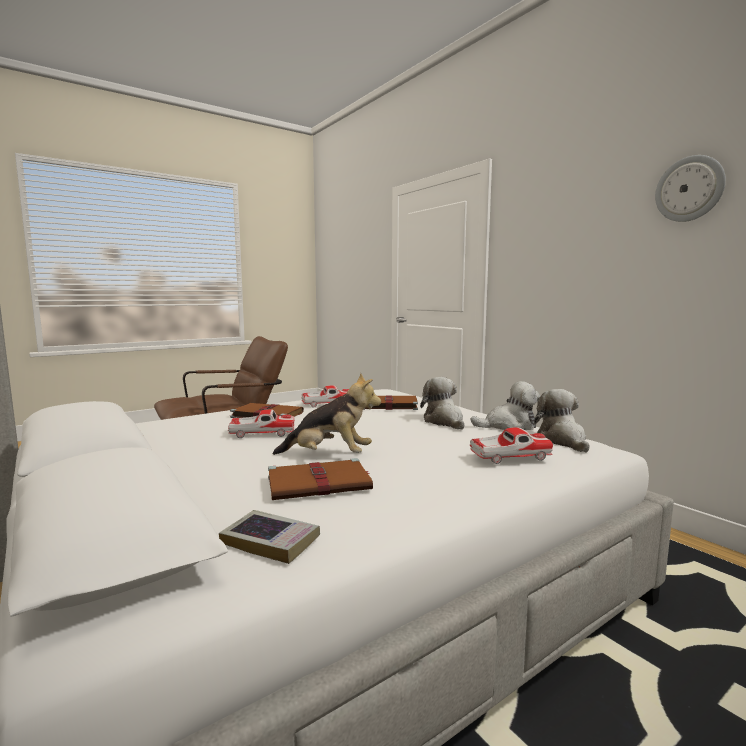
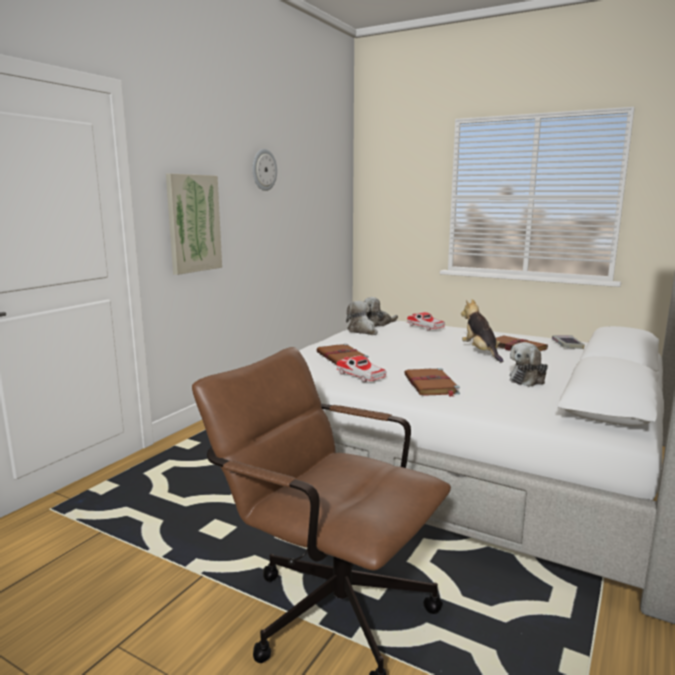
camera: 115 degrees left, 5 degrees up
toy car [228,409,295,438] -> none
plush toy [420,377,464,430] -> plush toy moved to [510,342,548,387]
none -> picture [166,173,222,275]

